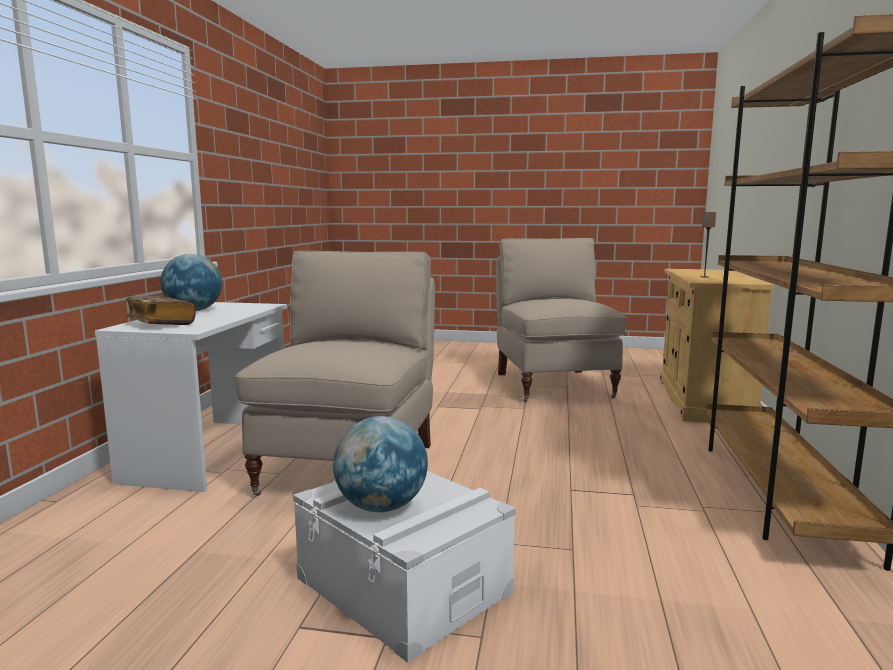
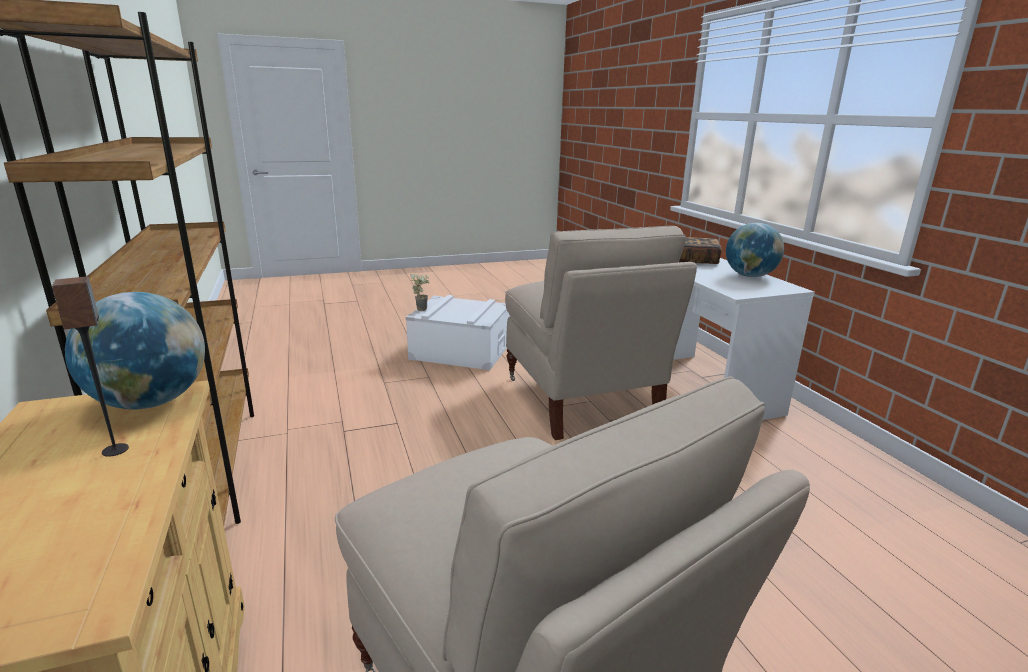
camera: 150 degrees right, 10 degrees up
globe [333,416,428,512] -> globe moved to [65,292,205,410]
none -> potted plant [410,274,430,311]

